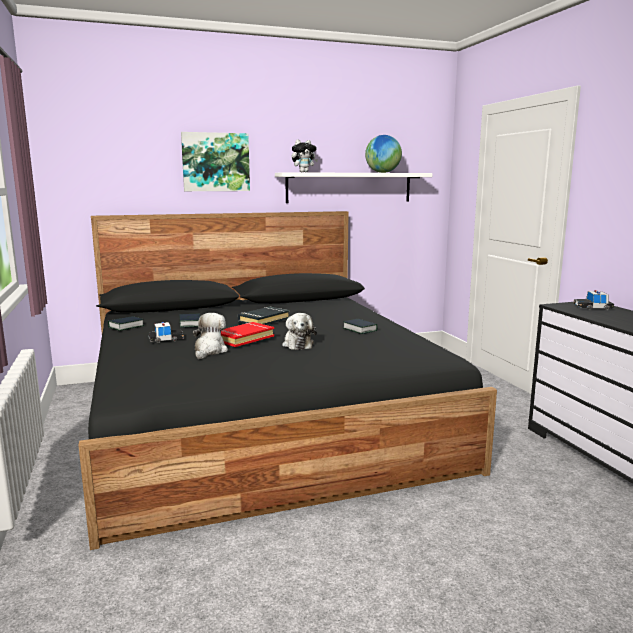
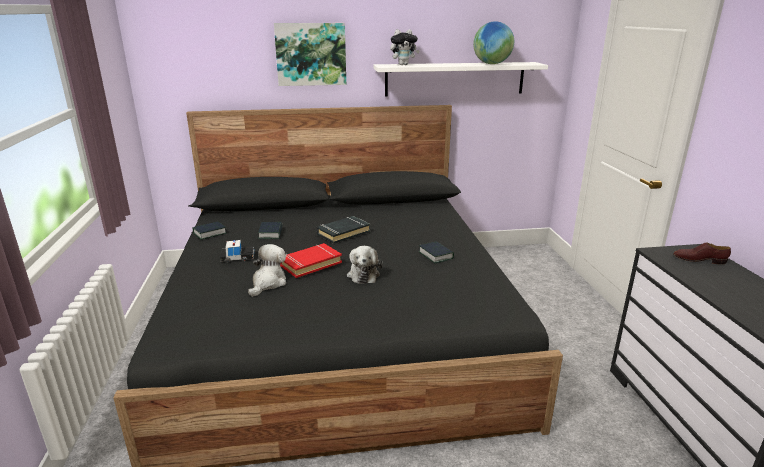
camera: 10 degrees right, 10 degrees up
toy car [573,290,615,310] -> brown shoe [673,242,731,264]

